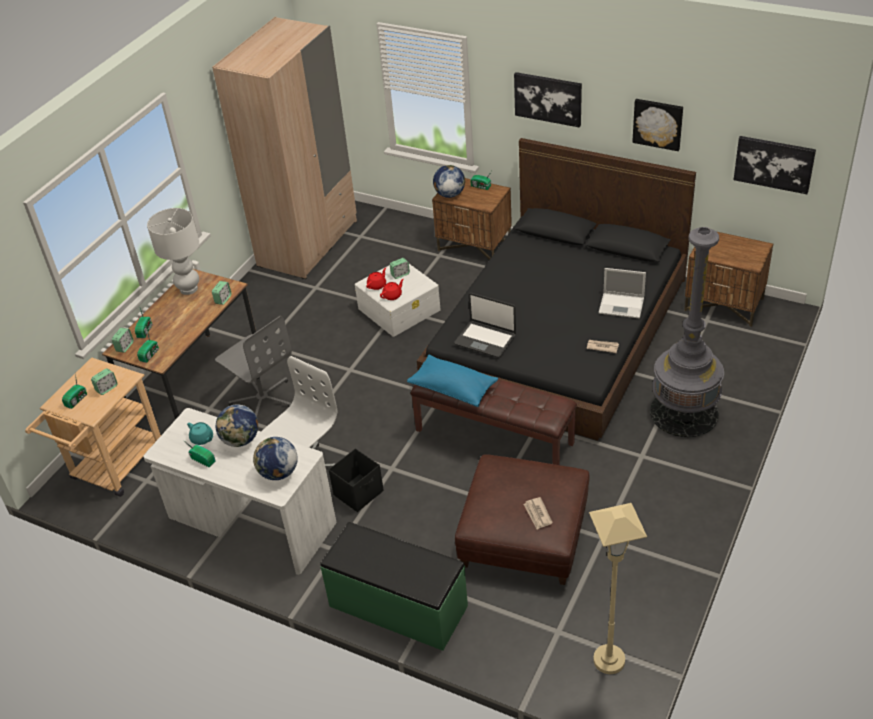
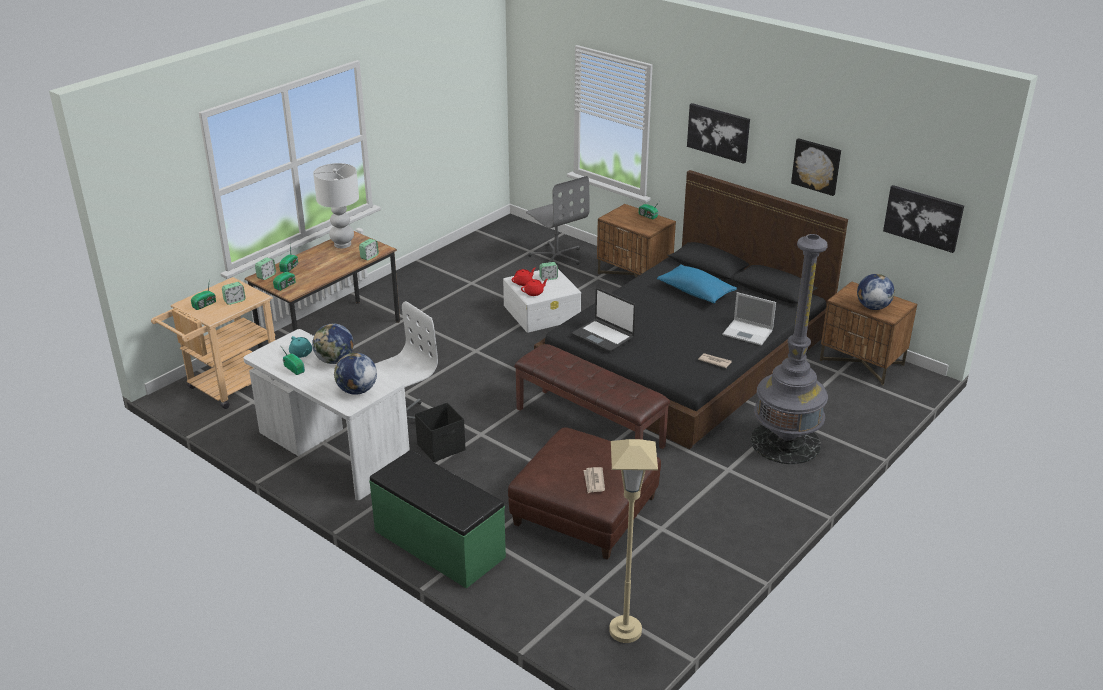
camera: 10 degrees right, 10 degrees down
beige wardrobe [212,16,357,279] -> none
grey office chair [215,316,292,417] -> grey office chair moved to [526,176,590,265]
blue pillow [407,354,498,407] -> blue pillow moved to [657,264,737,304]
globe [433,165,465,198] -> globe moved to [857,274,895,310]

